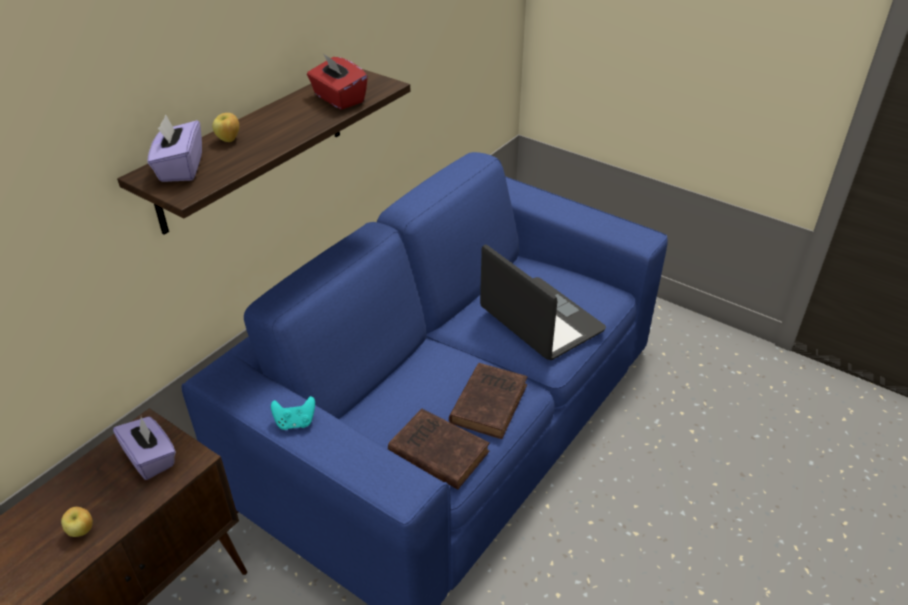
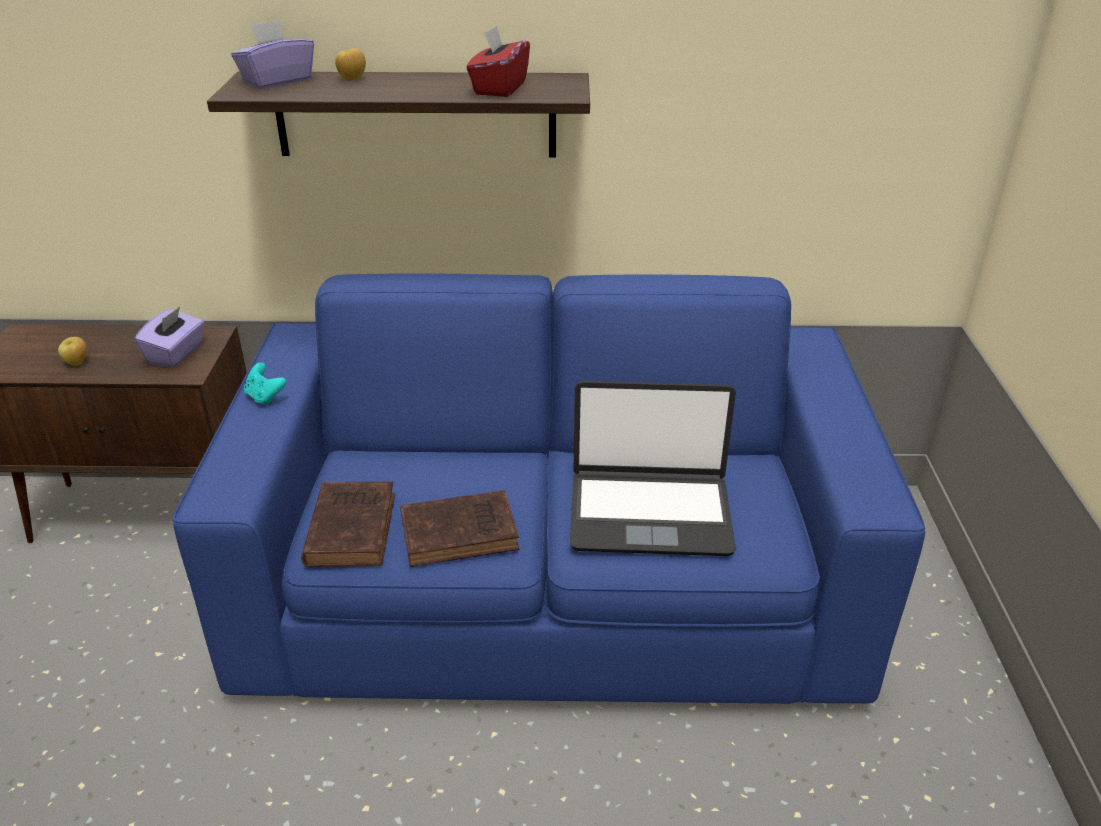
camera: 55 degrees right, 5 degrees down
laptop [480,244,606,360] -> laptop turned 75 degrees clockwise [570,381,736,556]

